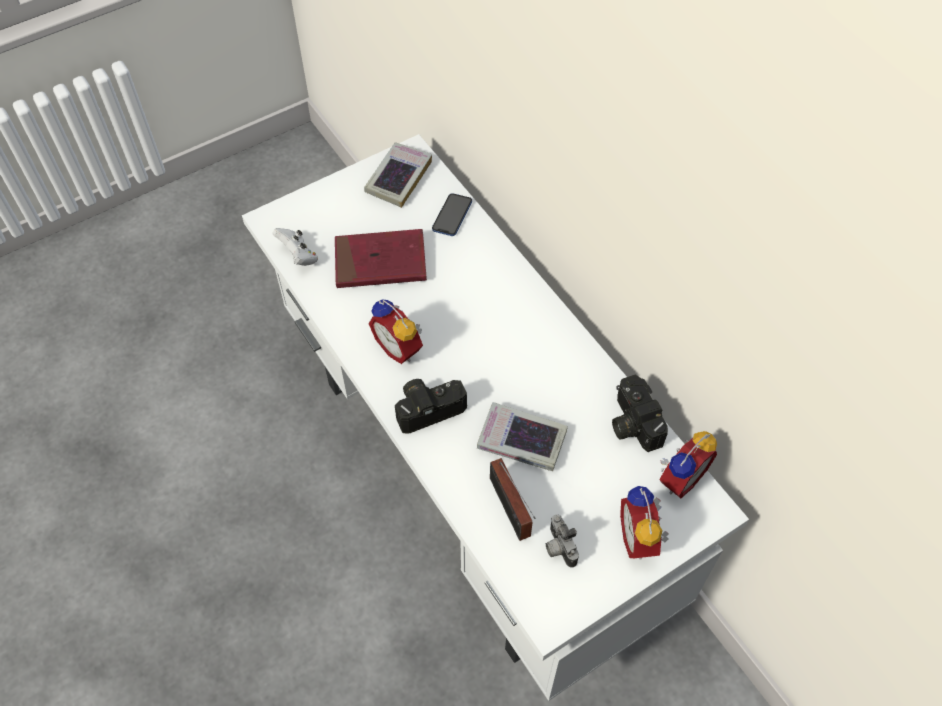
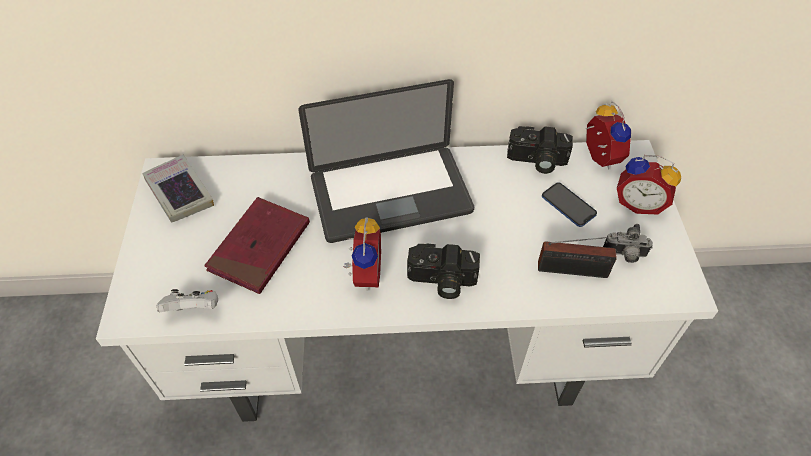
camera: 60 degrees left, 5 degrees down
alarm clock [369,299,423,364] -> alarm clock turned 75 degrees counterclockwise [343,217,381,291]
camera [395,379,467,433] -> camera turned 90 degrees counterclockwise [407,244,480,299]
phone [432,193,472,236] -> phone moved to [542,182,597,227]
book [477,402,568,471] -> none
none -> laptop [298,79,474,243]

